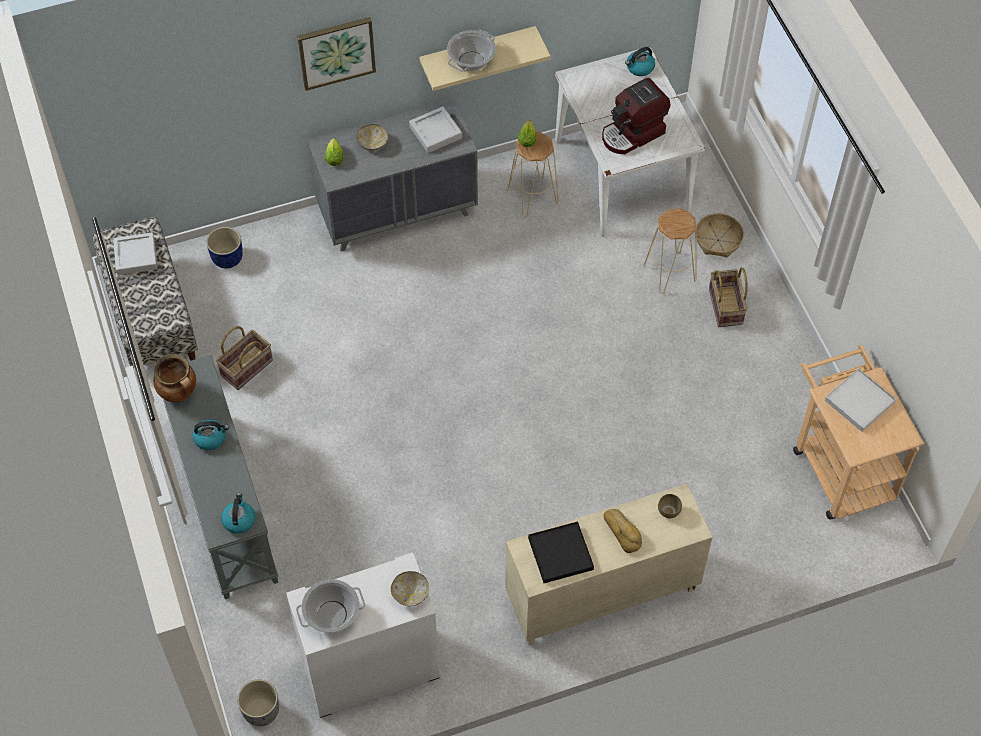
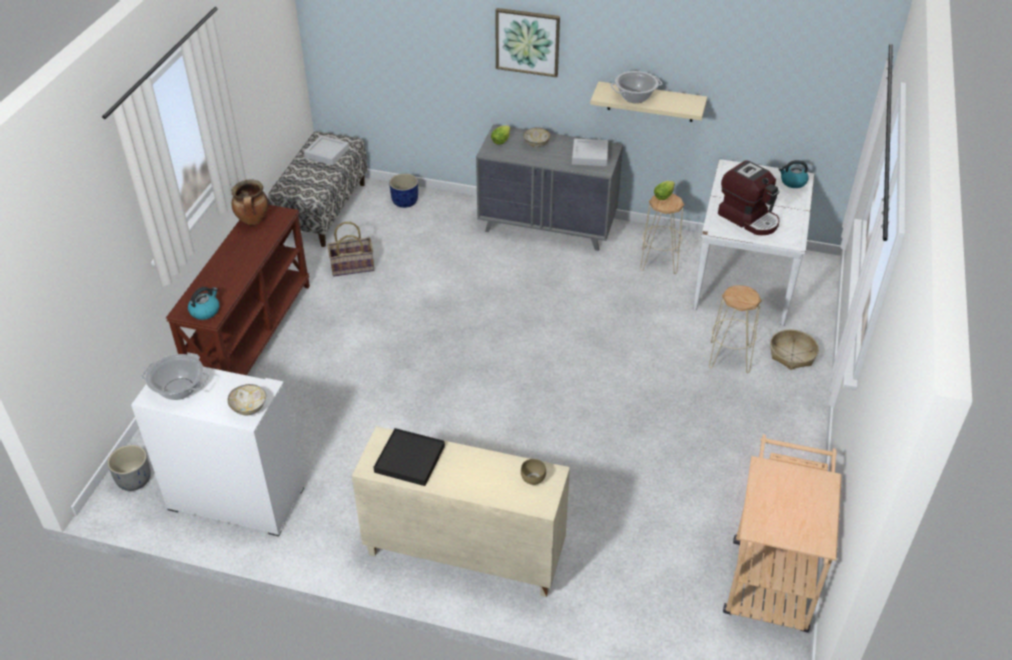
camera: 35 degrees right, 15 degrees down
grey console table [163,355,279,599] -> brown console table [166,205,310,375]
kettle [192,420,229,450] -> none
coffee machine [602,78,671,154] -> coffee machine turned 135 degrees counterclockwise [718,160,780,235]
bread [604,509,642,553] -> none
basket [709,267,748,327] -> none
white tray [825,368,896,432] -> none

